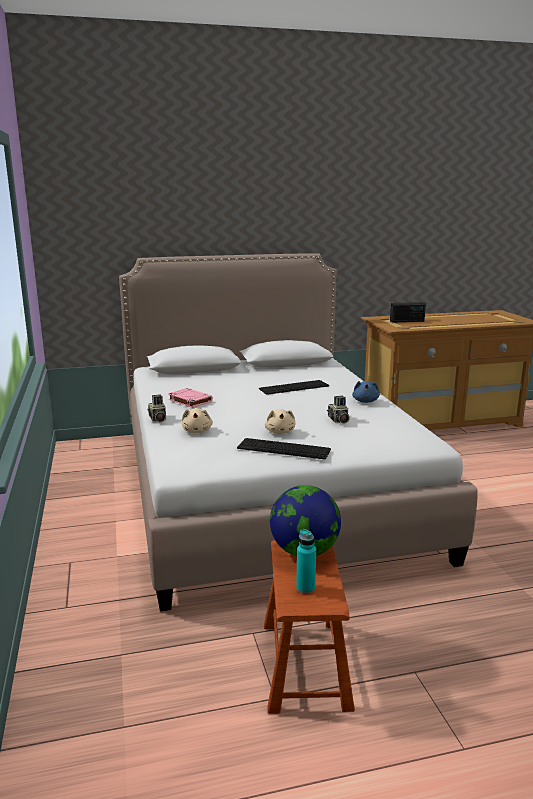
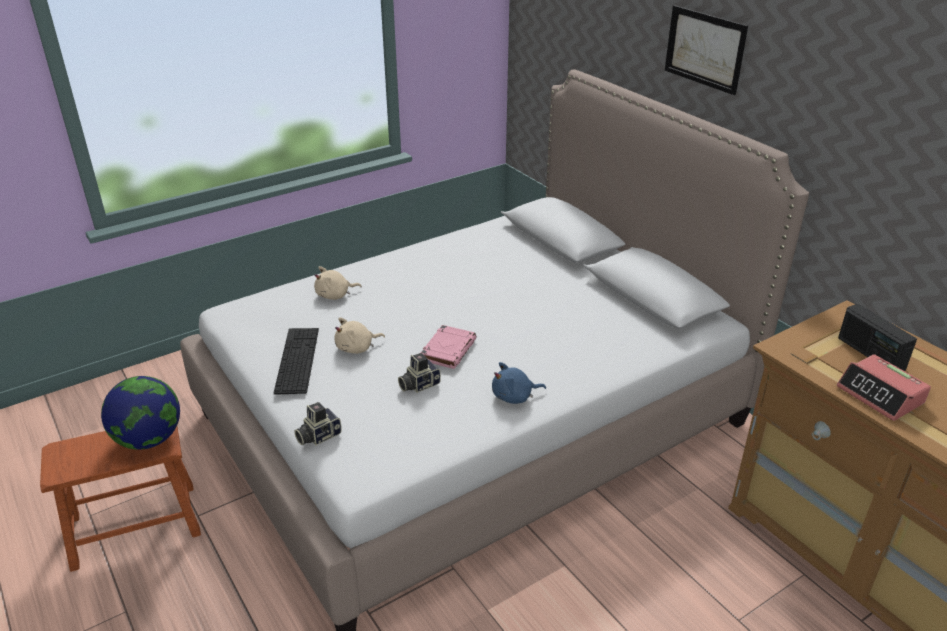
camera: 70 degrees right, 15 degrees up
camera [148,394,166,422] -> camera moved to [294,402,342,445]
pink book [168,388,213,408] -> pink book moved to [421,325,477,369]
keyboard [259,380,329,395] -> none
turquoise bottle [296,529,316,594] -> none
none -> picture [665,5,748,95]
none -> alarm clock [837,354,931,421]

